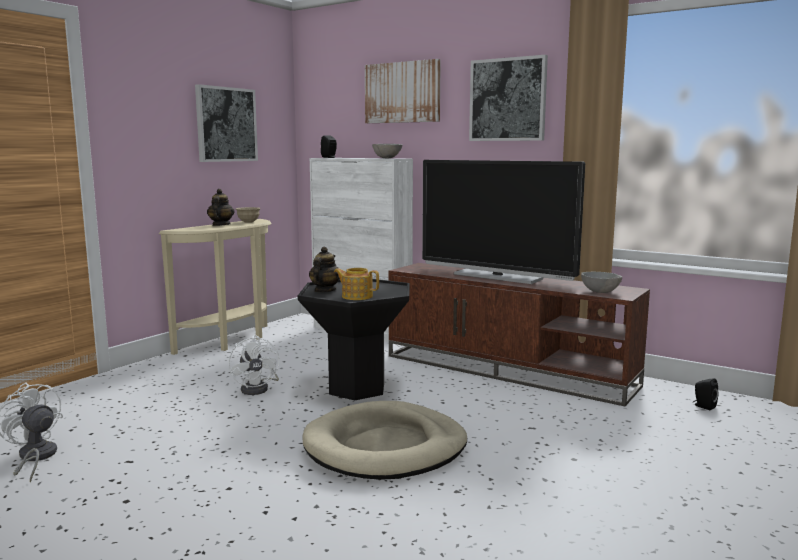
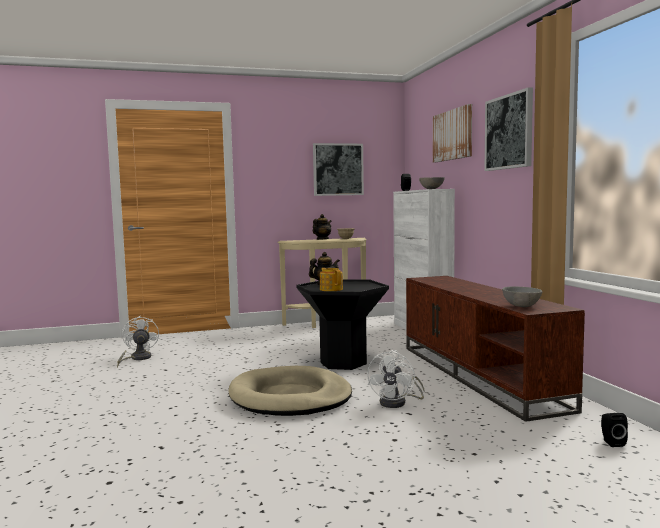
camera: 40 degrees right, 5 degrees down
white fan [228,335,279,395] -> white fan moved to [368,350,424,408]
television [422,160,585,284] -> none

